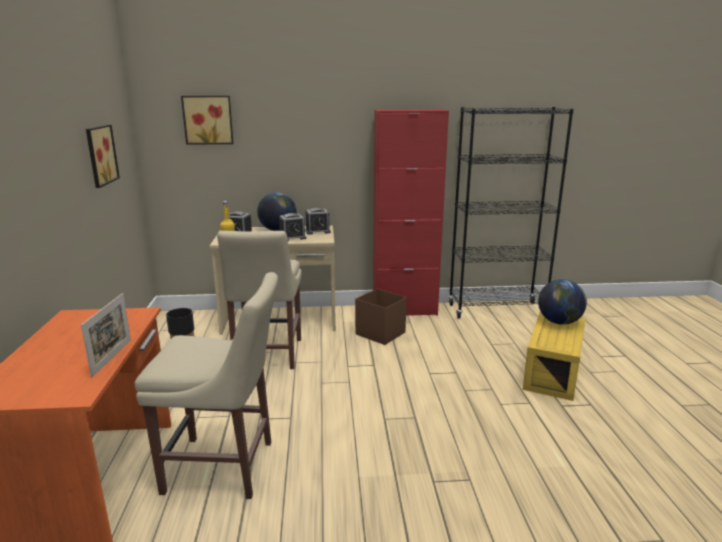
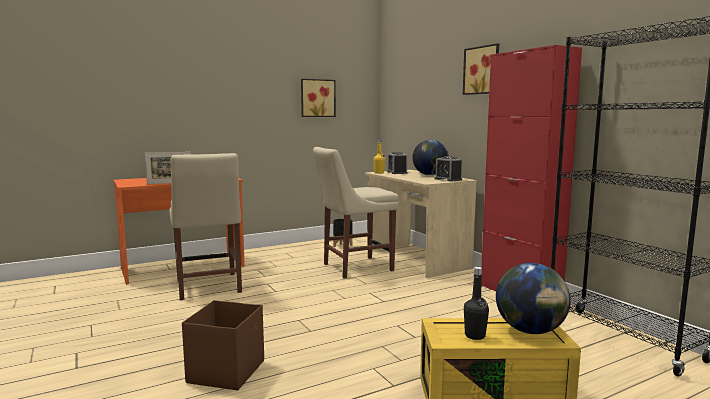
camera: 65 degrees right, 10 degrees down
picture [181,96,234,145] -> picture moved to [463,43,499,95]
alarm clock [279,213,307,241] -> none
brown storage box [355,289,407,345] -> brown storage box moved to [182,300,264,391]
none -> black bottle [464,267,489,340]

